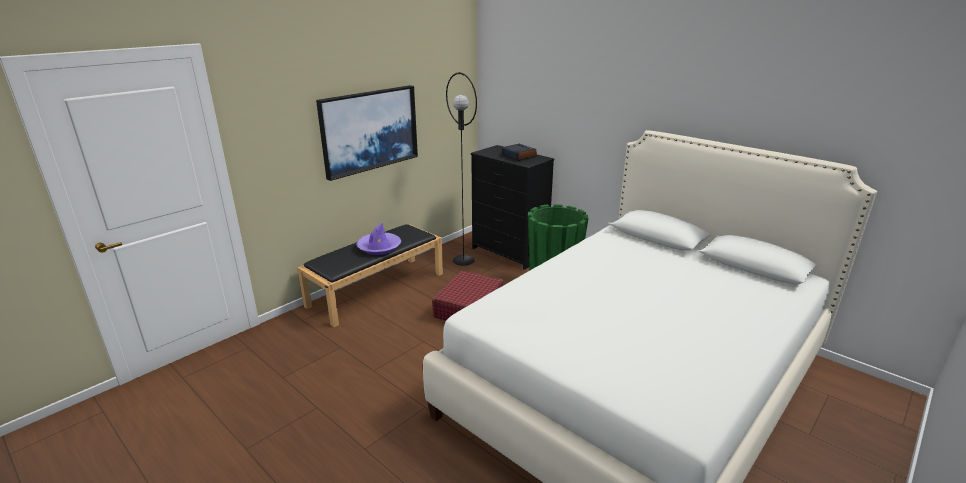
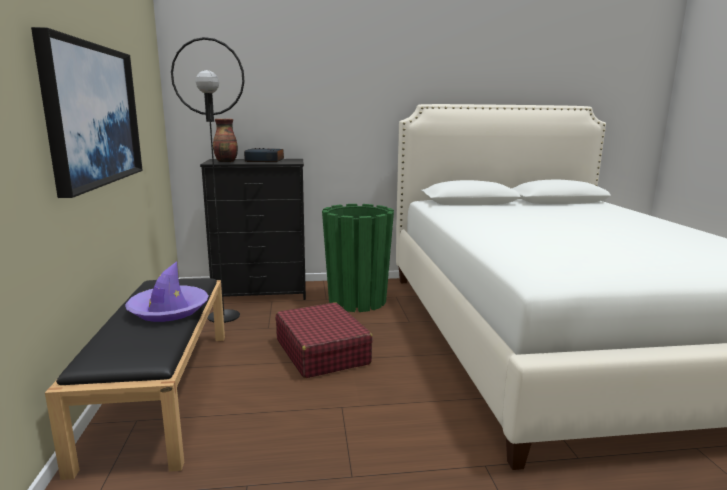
camera: 50 degrees left, 10 degrees down
none -> vase [213,119,238,162]

